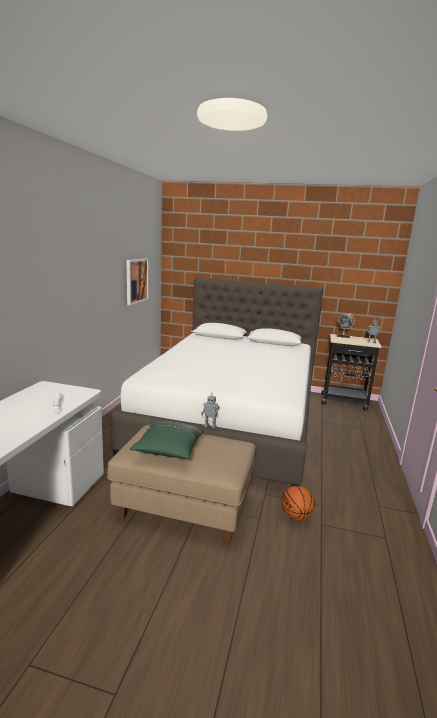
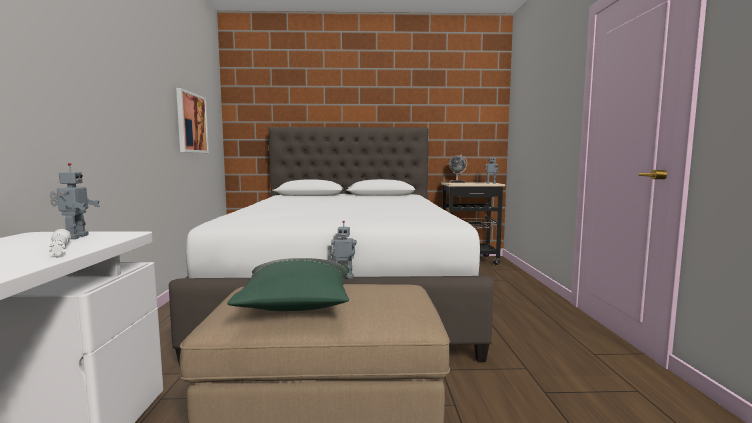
camera: 15 degrees left, 10 degrees down
basketball [281,486,315,521] -> none
none -> toy robot [50,163,100,239]

